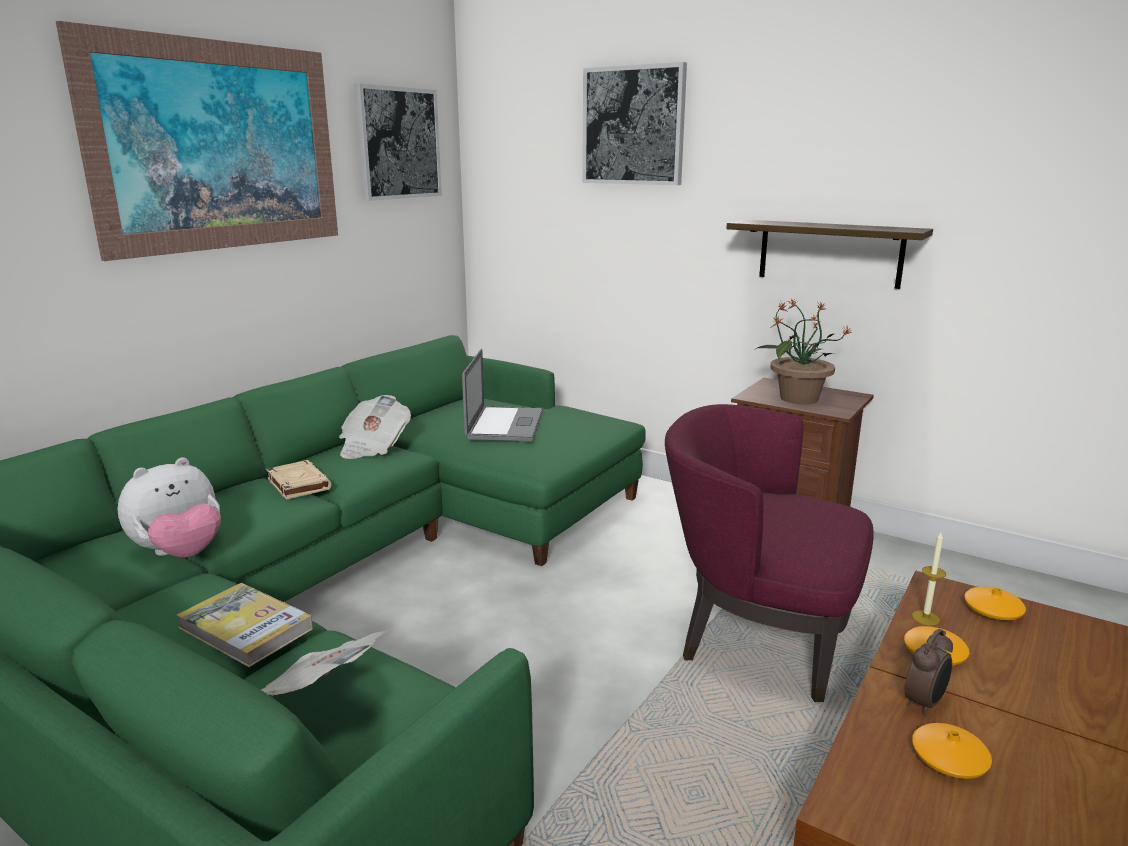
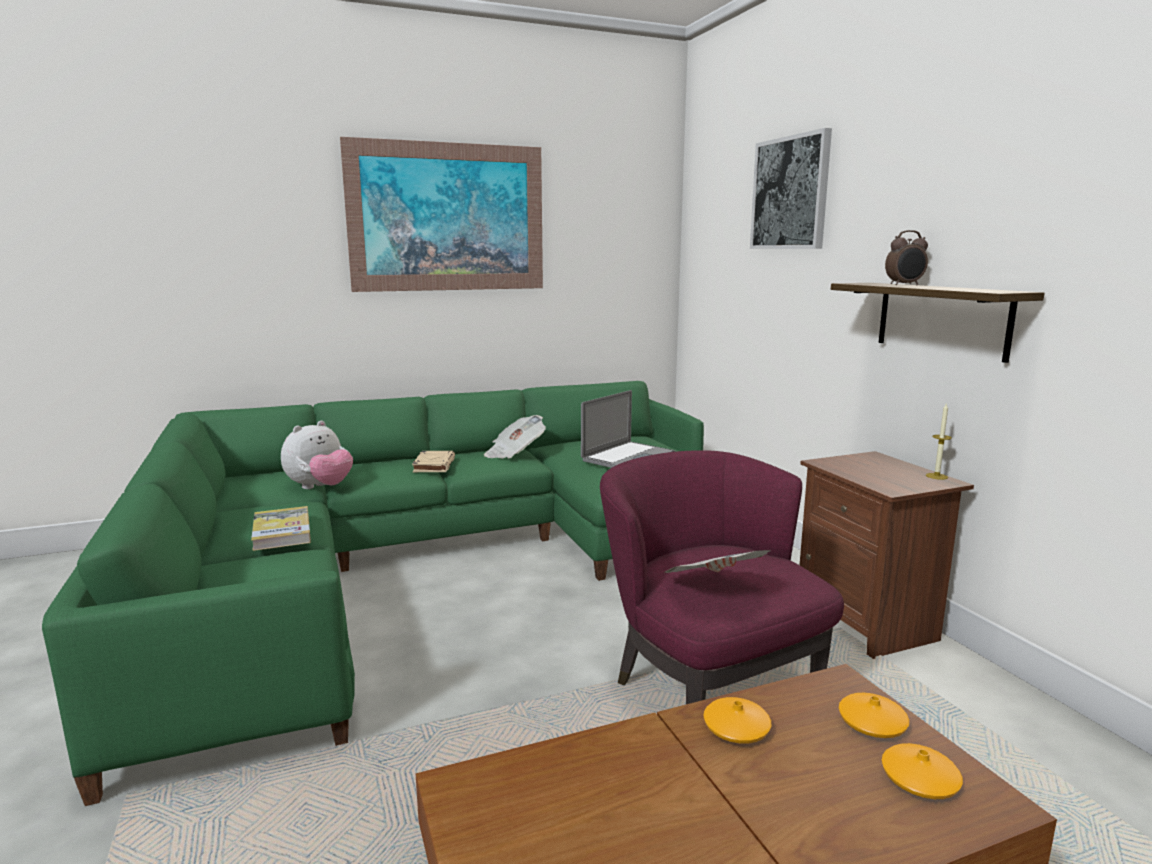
camera: 35 degrees right, 5 degrees down
plush toy [118,457,221,558] -> plush toy turned 45 degrees counterclockwise [281,421,353,489]
newspaper [261,631,388,695] -> newspaper moved to [665,550,770,573]
picture [354,83,442,201] -> none
potted plant [754,298,852,404] -> none
alarm clock [904,629,953,716] -> alarm clock moved to [885,230,928,286]
candle [912,532,946,626] -> candle moved to [926,404,952,480]
orange vase [912,723,992,779] -> orange vase moved to [882,743,963,799]

